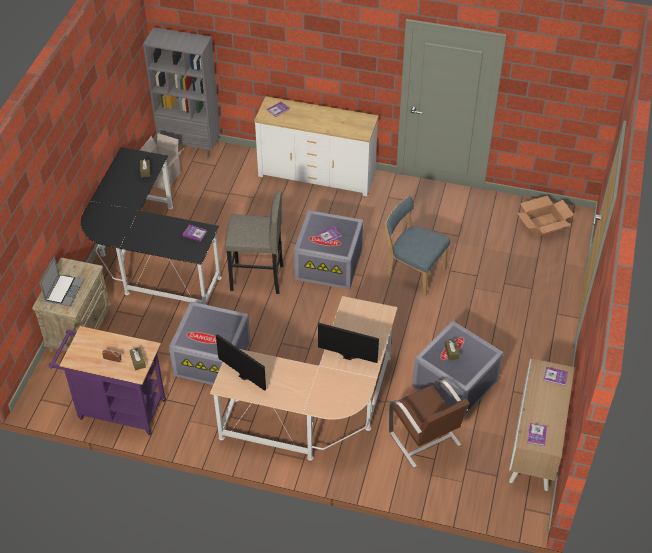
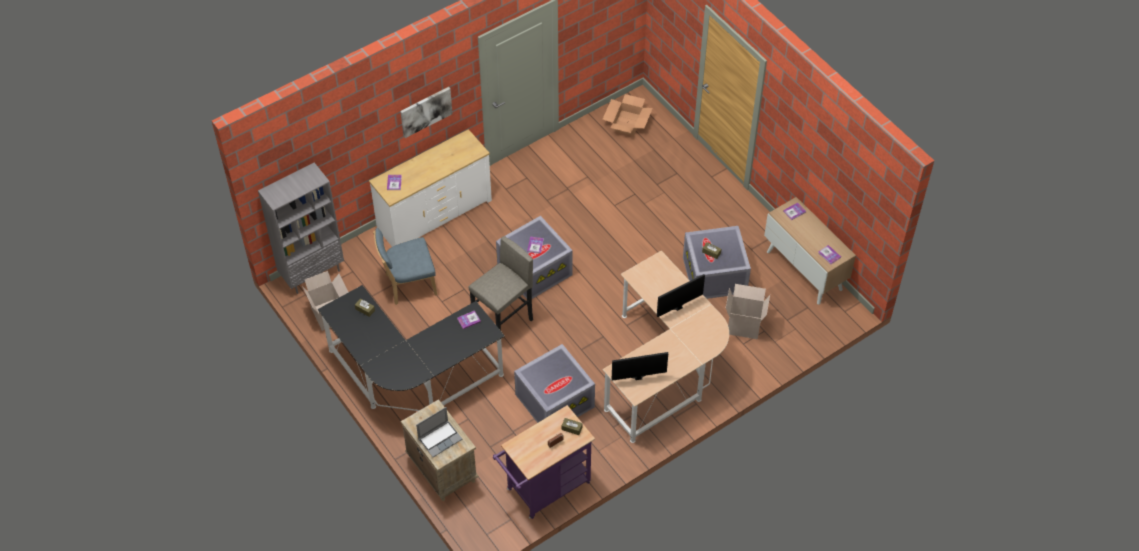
camera: 50 degrees left, 5 degrees up
laptop [40,256,84,306] -> laptop turned 90 degrees clockwise [416,407,462,457]
blue chair [384,196,450,296] -> blue chair moved to [373,228,437,305]
brown chair [389,380,470,468] -> cardboard box [726,284,770,339]
none -> picture [400,87,453,138]

